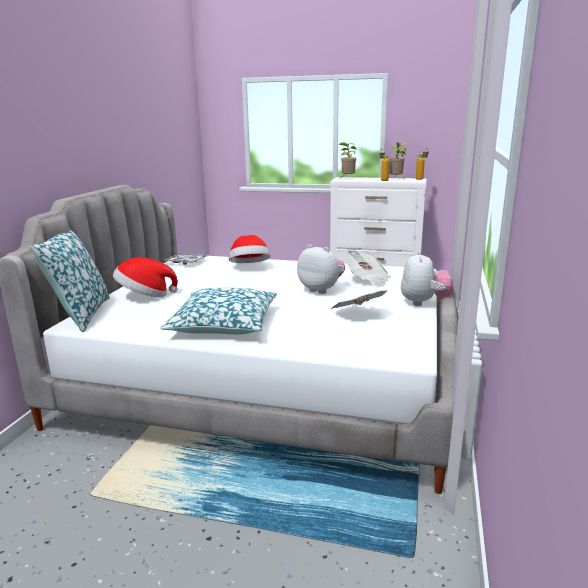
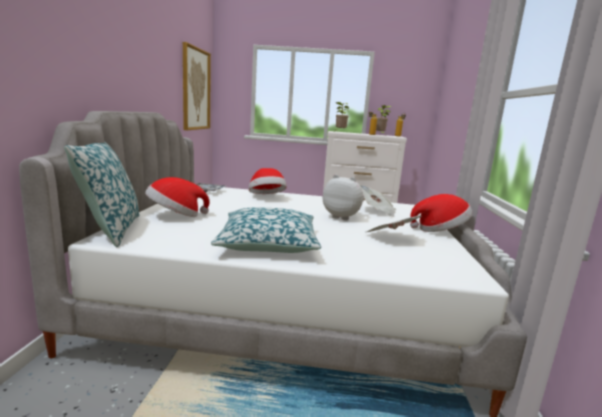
camera: 10 degrees left, 5 degrees down
plush toy [401,251,453,306] -> hat [410,194,473,232]
none -> picture [183,42,211,130]

